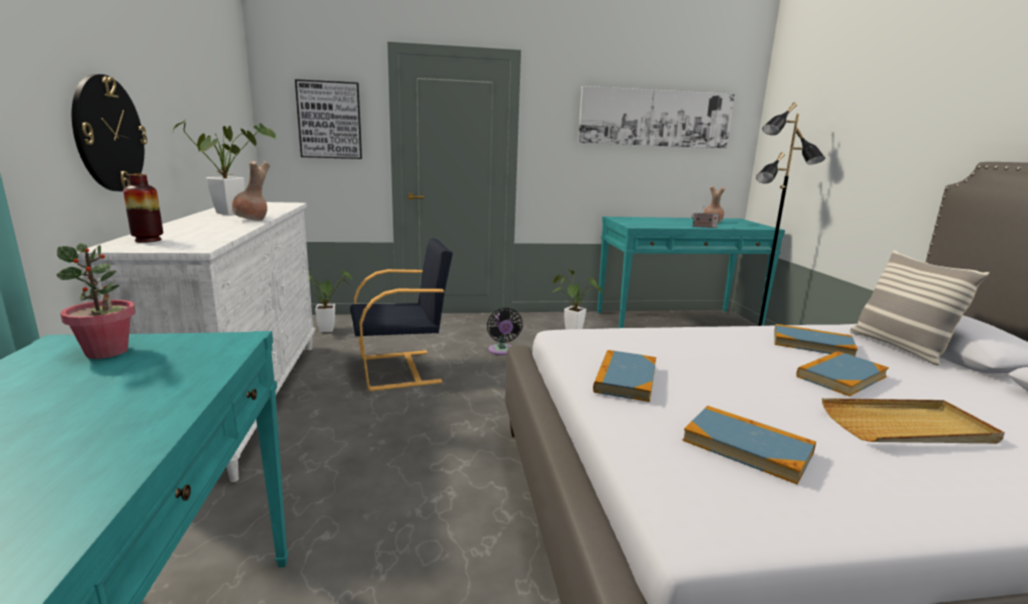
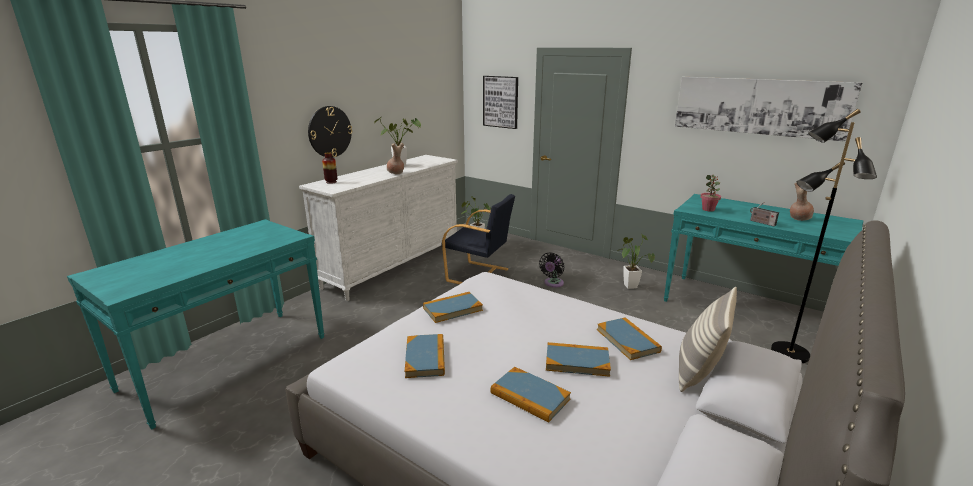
camera: 45 degrees right, 5 degrees up
potted plant [57,243,135,359] -> potted plant moved to [700,174,721,212]
beige tray [822,398,1005,443] -> book [491,367,571,422]

